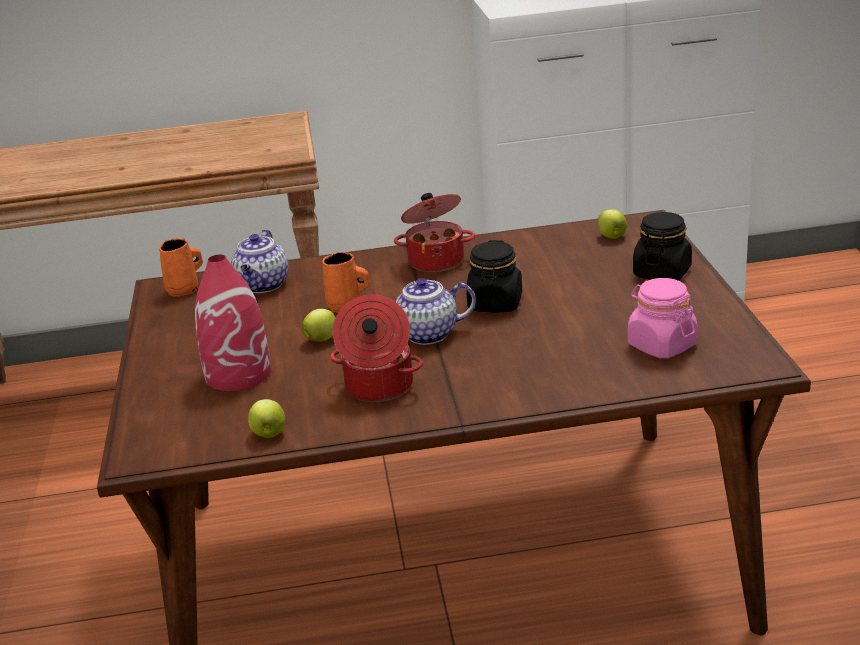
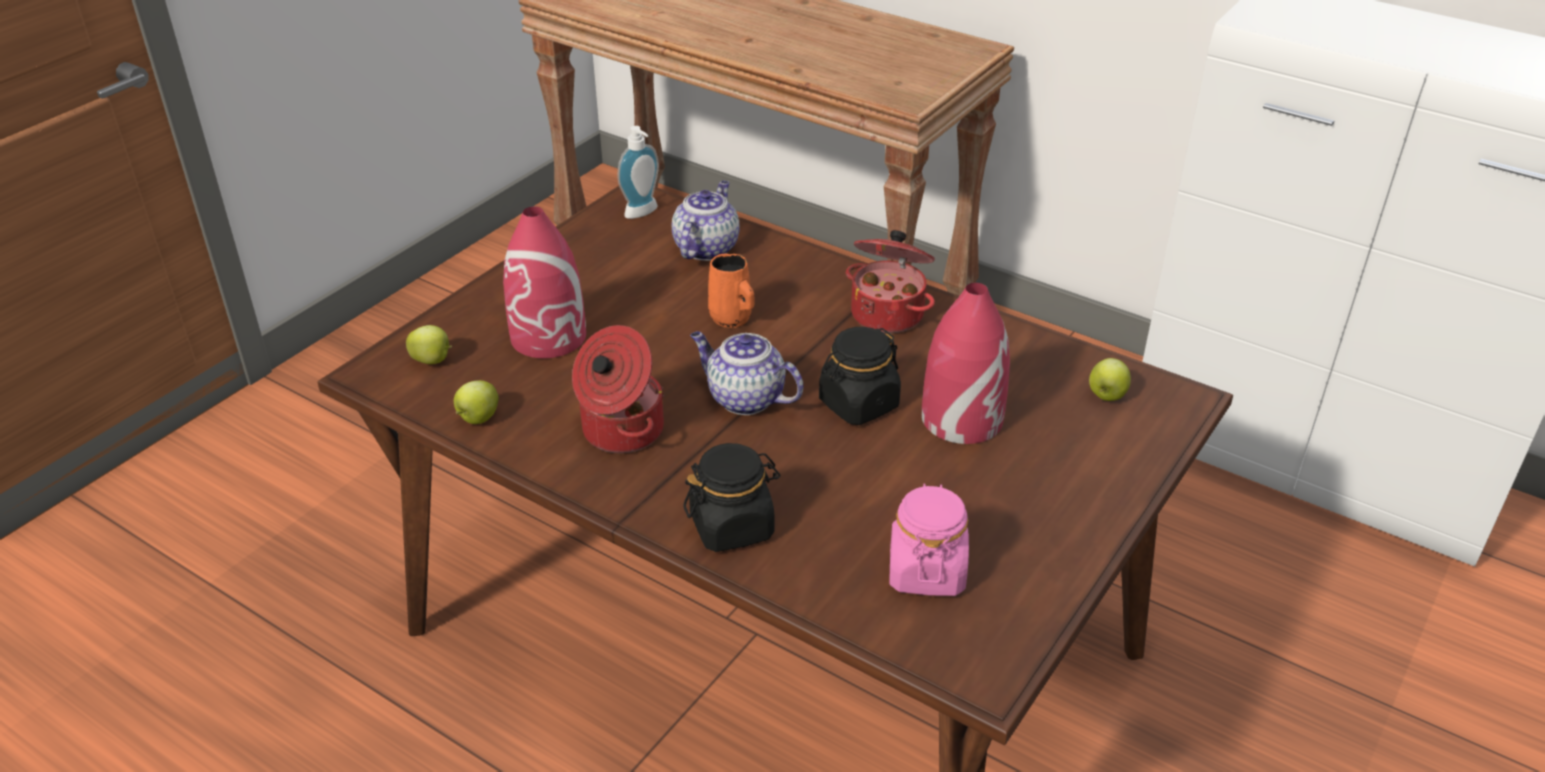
camera: 40 degrees right, 10 degrees up
orange mug [159,238,203,297] -> soap dispenser [618,126,659,219]
teapot [231,229,289,293] -> teapot turned 150 degrees clockwise [672,181,740,261]
apple [302,309,335,342] -> apple moved to [406,325,452,364]
black jar [633,212,692,281] -> black jar moved to [683,443,781,552]
none -> red vase [922,283,1010,444]

